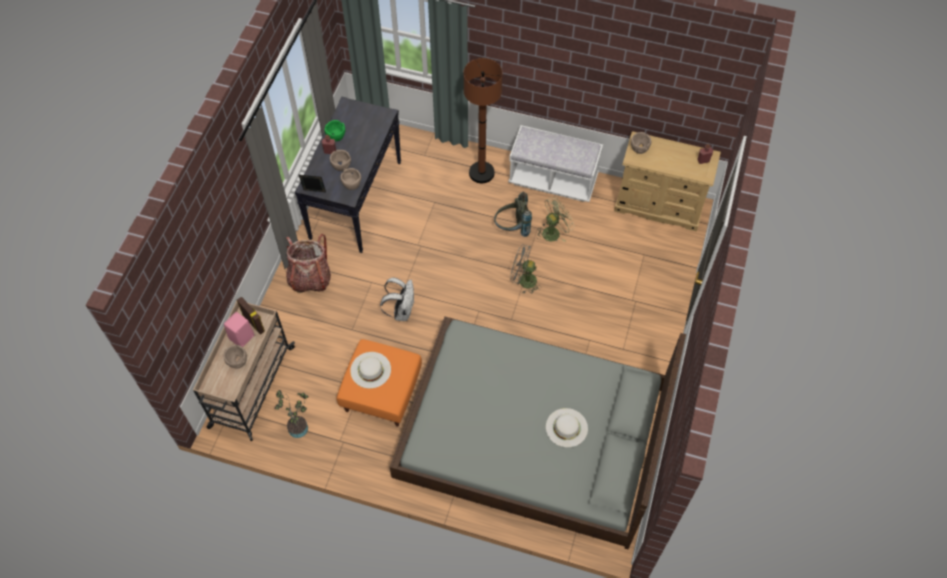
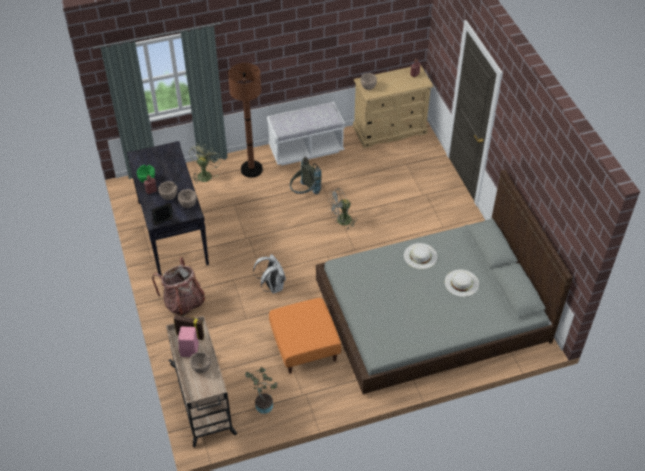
camera: 35 degrees left, 10 degrees down
white hat [350,352,391,389] -> white hat moved to [404,243,437,269]
green fan [538,197,575,242] -> green fan moved to [189,143,221,183]

